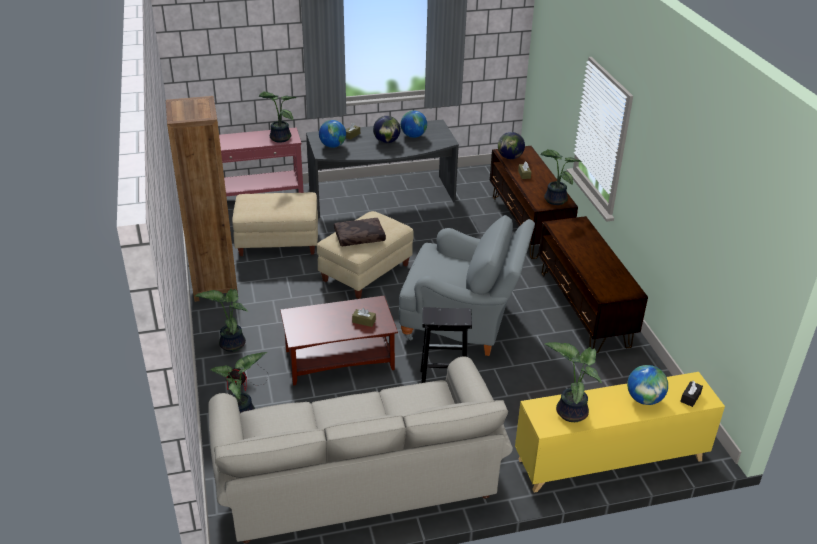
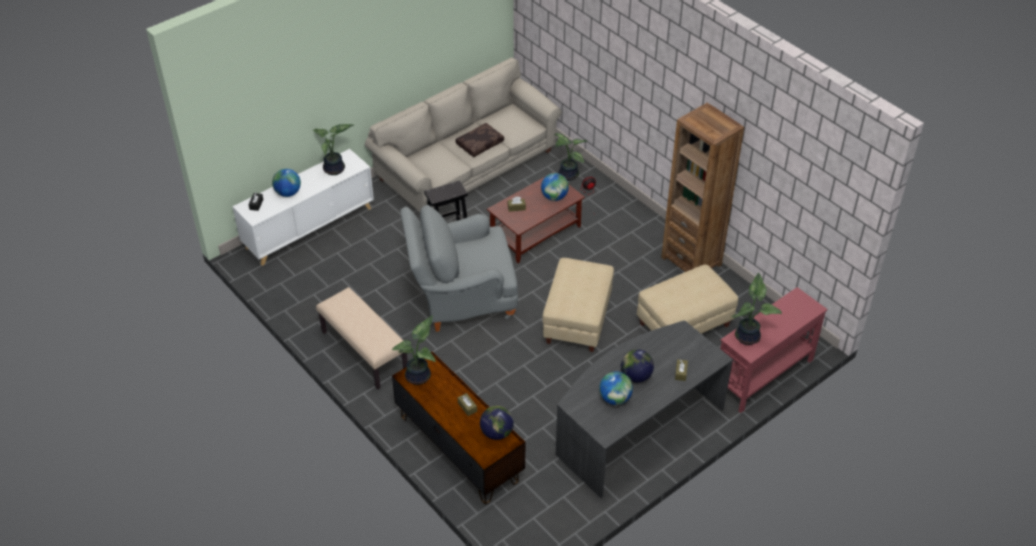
camera: 155 degrees right, 10 degrees up
potted plant [195,289,248,352] -> none
globe [319,120,346,148] -> globe moved to [541,173,569,201]
brown pillow [334,218,386,246] -> brown pillow moved to [455,123,504,157]
yellow cabinet [515,372,725,493] -> white cabinet [232,149,374,266]
brown tv stand [538,216,648,353] -> beige bench [316,287,408,390]

